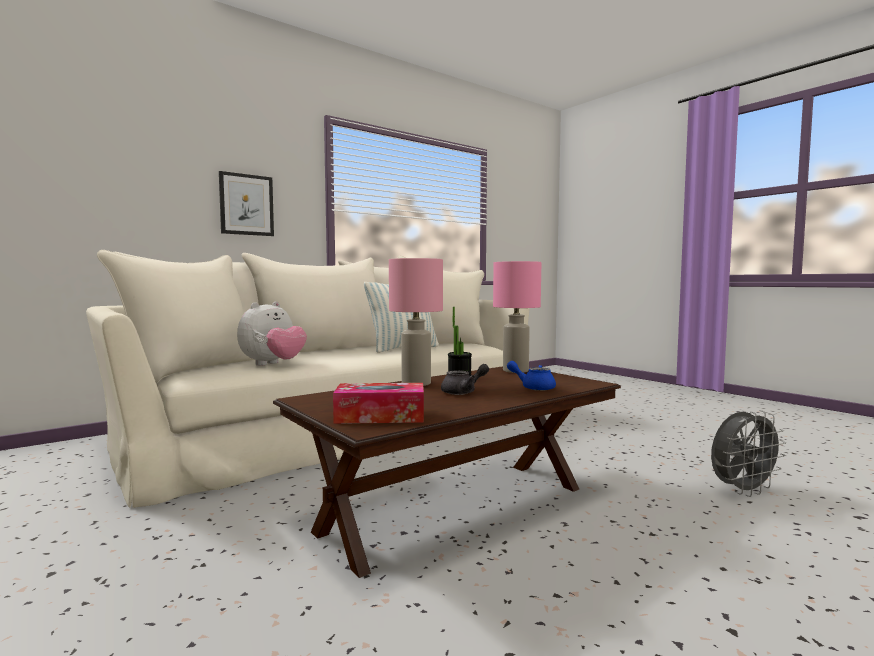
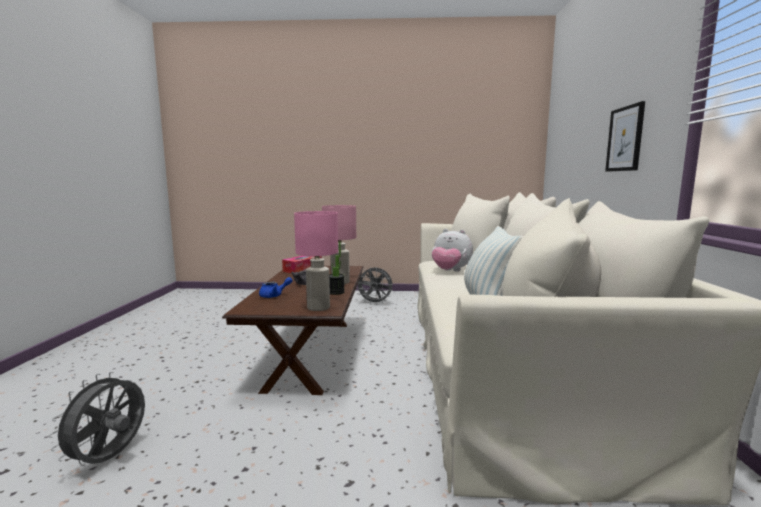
camera: 130 degrees right, 5 degrees up
plush toy [237,302,307,366] -> plush toy turned 45 degrees counterclockwise [432,229,473,272]
none -> grey fan [357,267,393,305]

